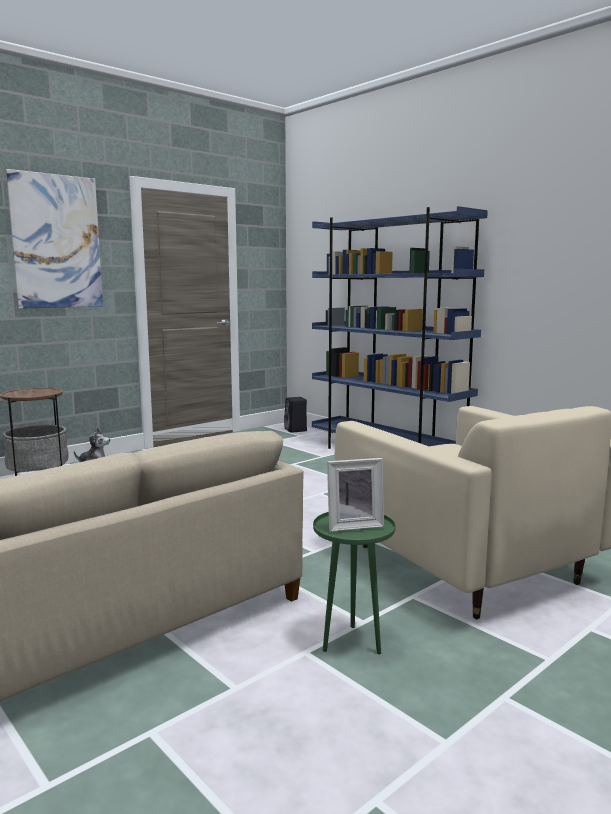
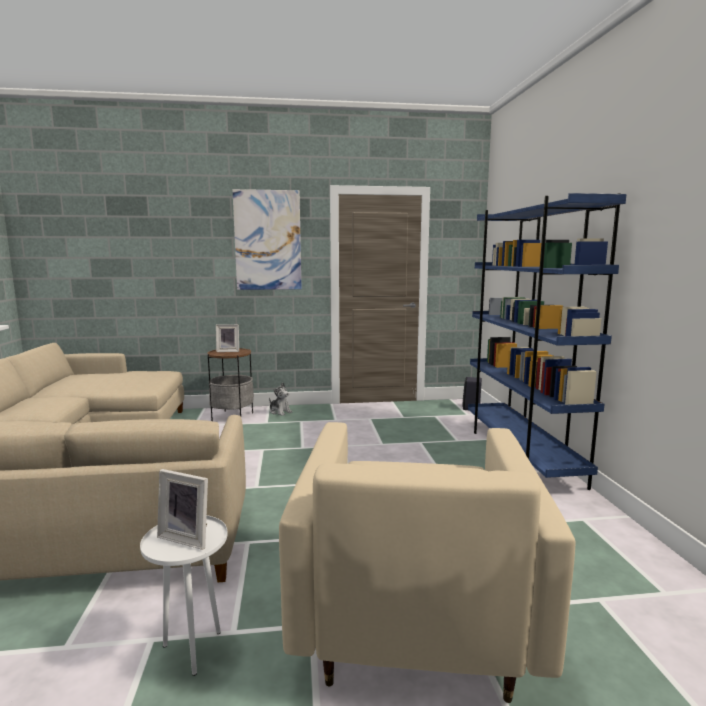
camera: 35 degrees right, 0 degrees up
green side table [313,512,396,654] -> white side table [140,515,227,676]
none -> picture frame [216,324,239,352]

